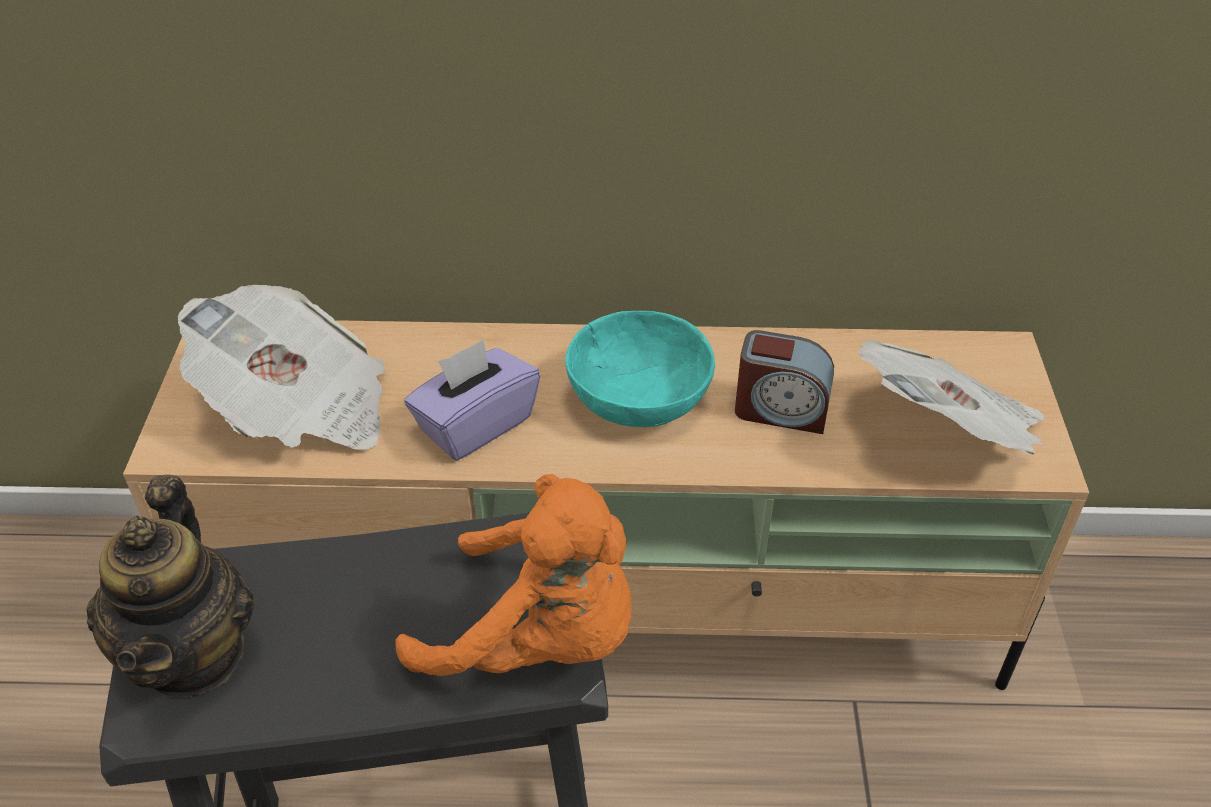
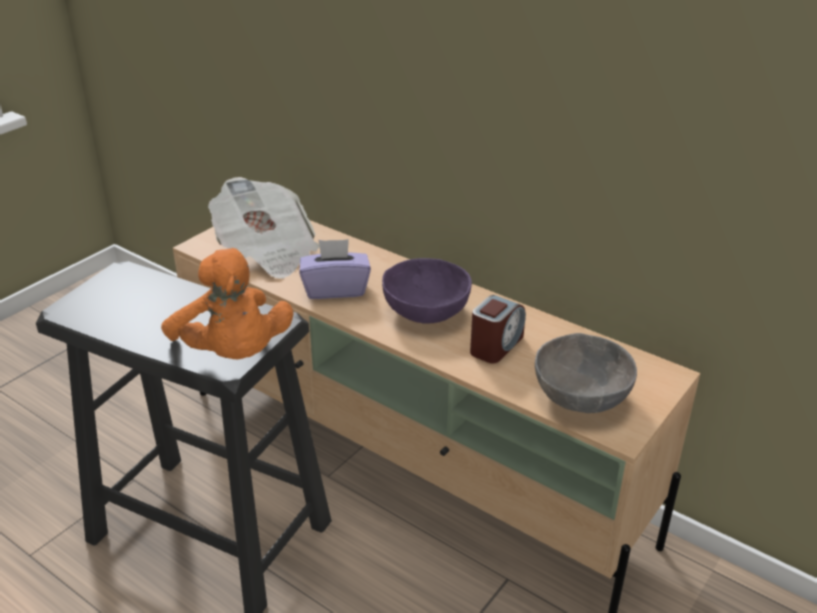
camera: 35 degrees right, 10 degrees down
teapot [86,475,254,698] -> none
turquoise bowl [565,311,715,427] -> purple bowl [382,258,472,324]
alarm clock [735,330,834,434] -> alarm clock turned 105 degrees counterclockwise [470,295,526,363]
newspaper [859,340,1044,455] -> grey bowl [535,333,637,413]

